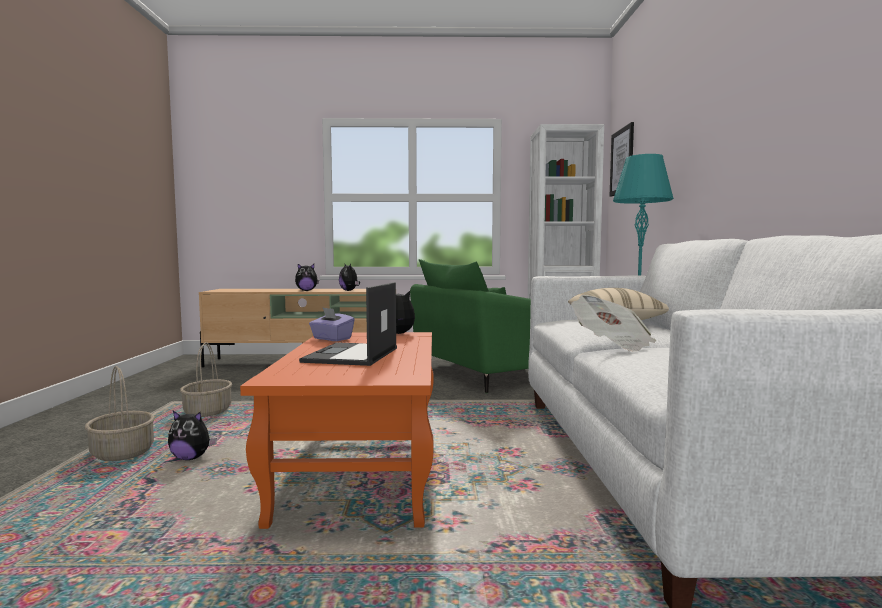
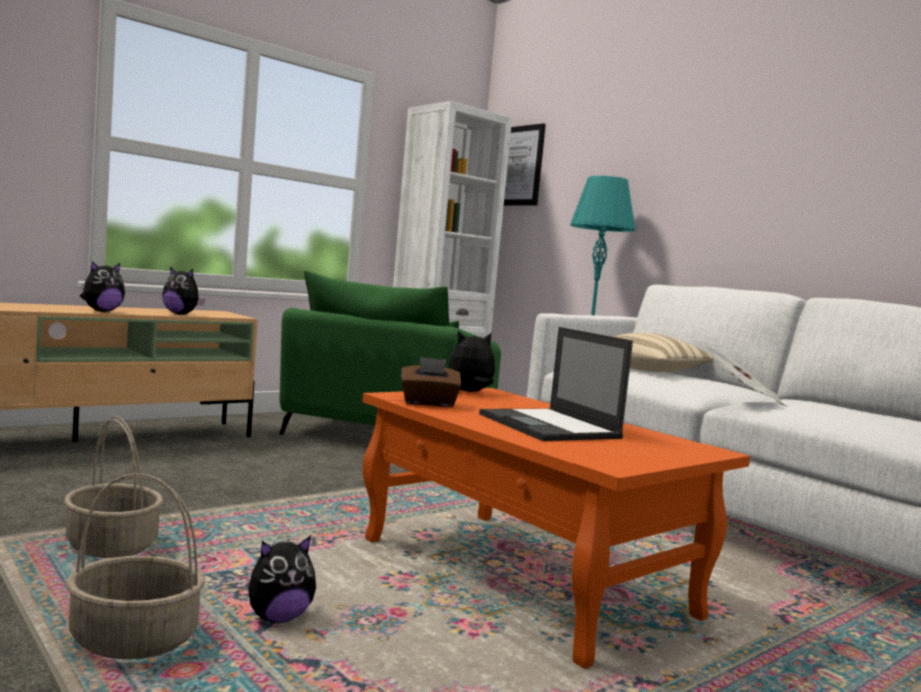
camera: 40 degrees left, 0 degrees up
purple tissue box [309,307,355,341] -> brown tissue box [401,357,462,407]

